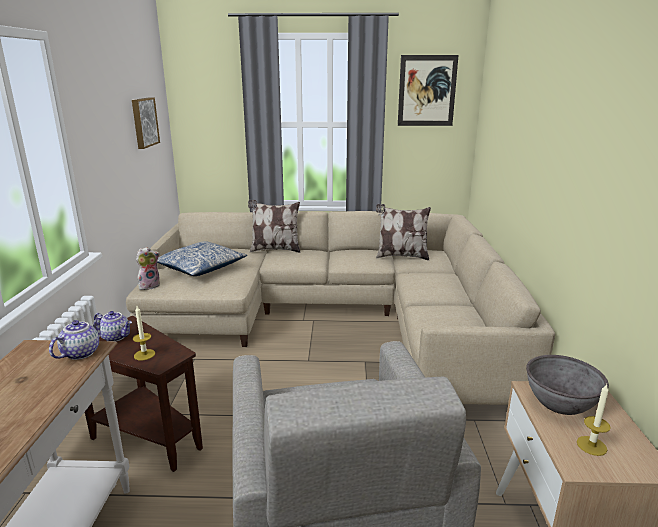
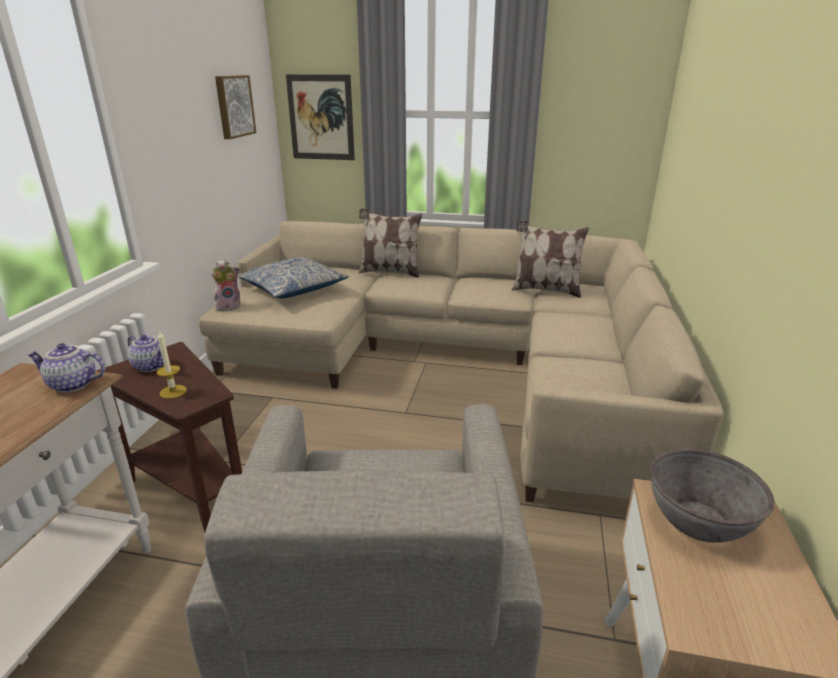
camera: 10 degrees right, 5 degrees up
teapot [49,316,102,360] -> teapot turned 120 degrees counterclockwise [26,343,105,393]
picture [398,55,459,126] -> picture moved to [286,74,355,160]
candle [577,384,611,456] -> none

